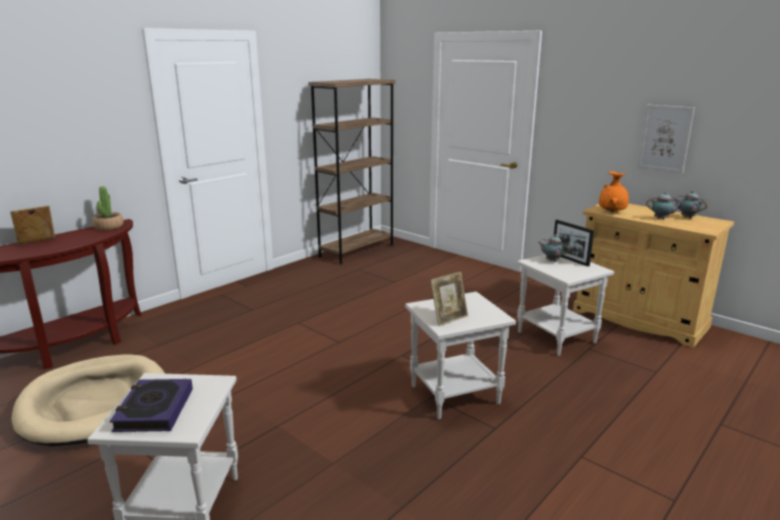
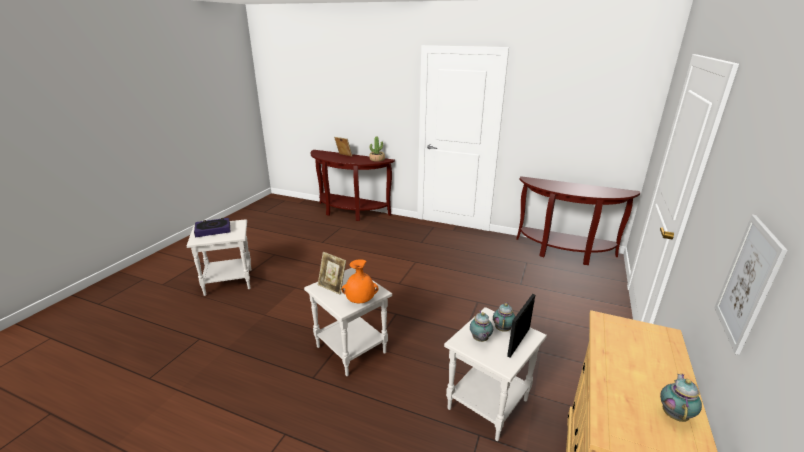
camera: 70 degrees right, 5 degrees up
beige dog bed [12,354,165,446] -> none
brown bookcase [308,79,396,264] -> brown console table [516,176,640,265]
orange vase [599,171,629,212] -> orange vase moved to [342,259,379,303]
teapot [646,192,683,219] -> teapot moved to [470,311,493,342]

